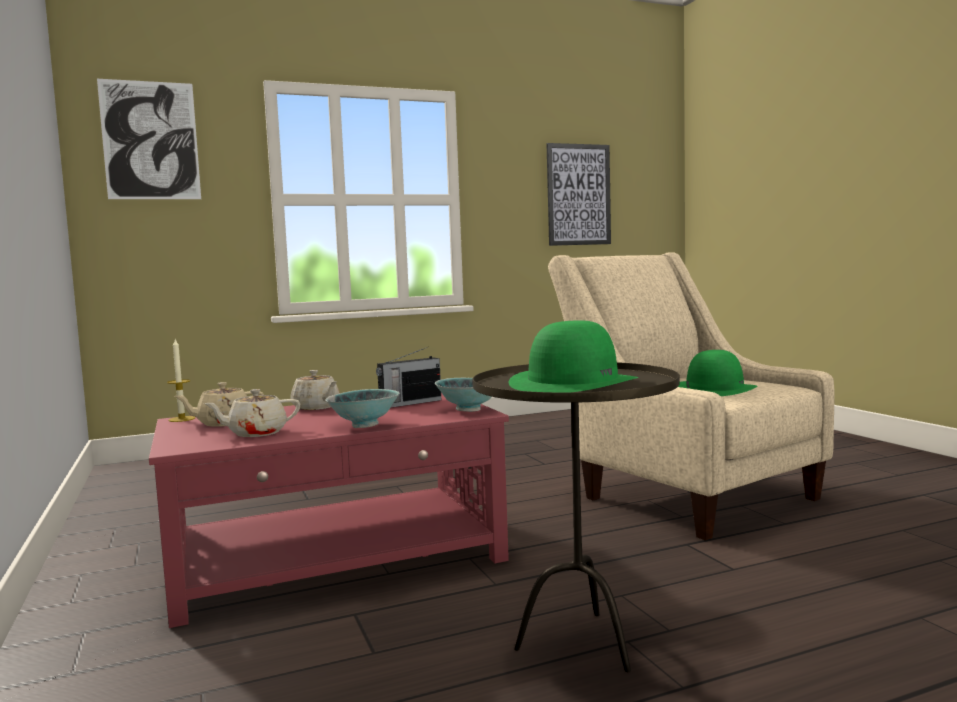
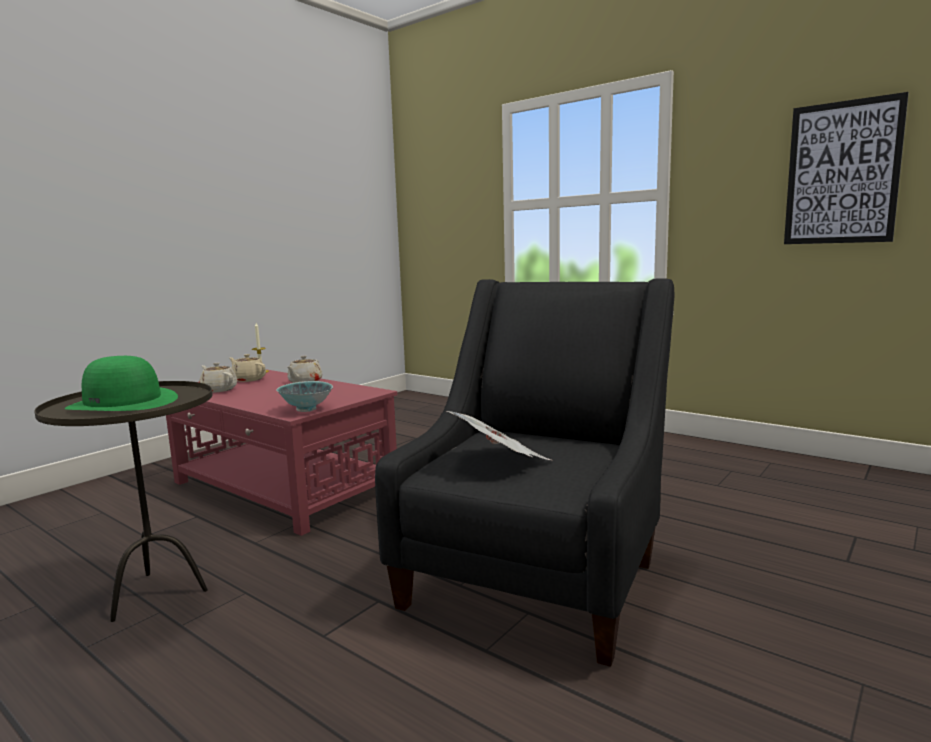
camera: 60 degrees right, 5 degrees up
picture [97,79,201,199] -> none
bowl [325,389,400,428] -> none
radio [376,347,441,408] -> none
beige armchair [548,252,834,540] -> black armchair [375,279,675,667]
green hat [678,350,757,396] -> newspaper [447,411,551,460]

